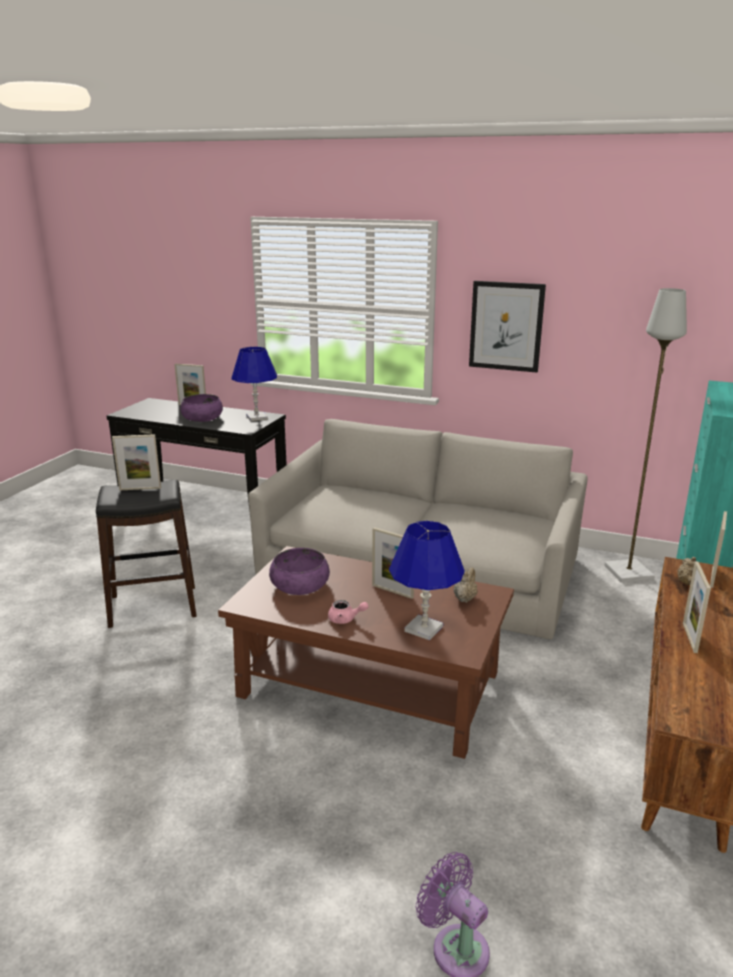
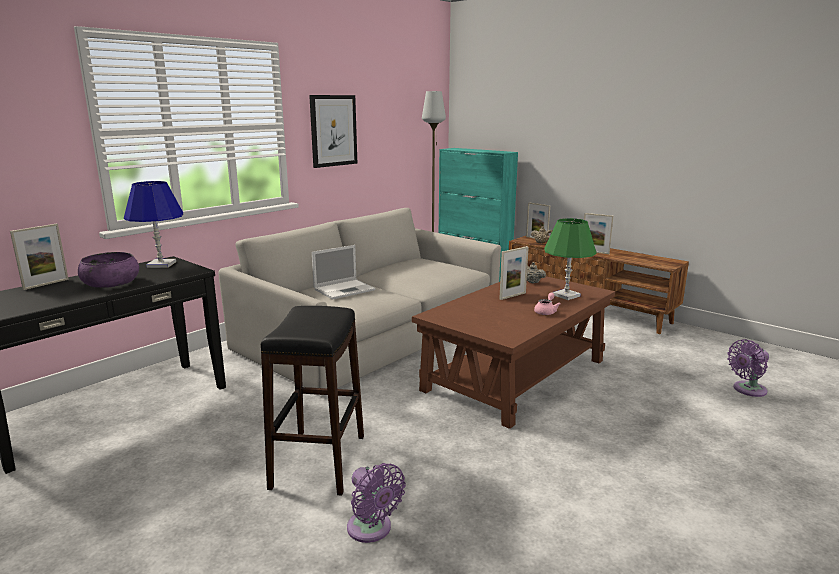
camera: 70 degrees left, 5 degrees down
picture frame [112,434,161,490] -> none
purple bowl [269,548,330,595] -> none
blue table lamp [389,521,465,640] -> green table lamp [544,218,597,300]
none -> laptop [312,245,375,300]
none -> purple fan [347,463,406,543]

